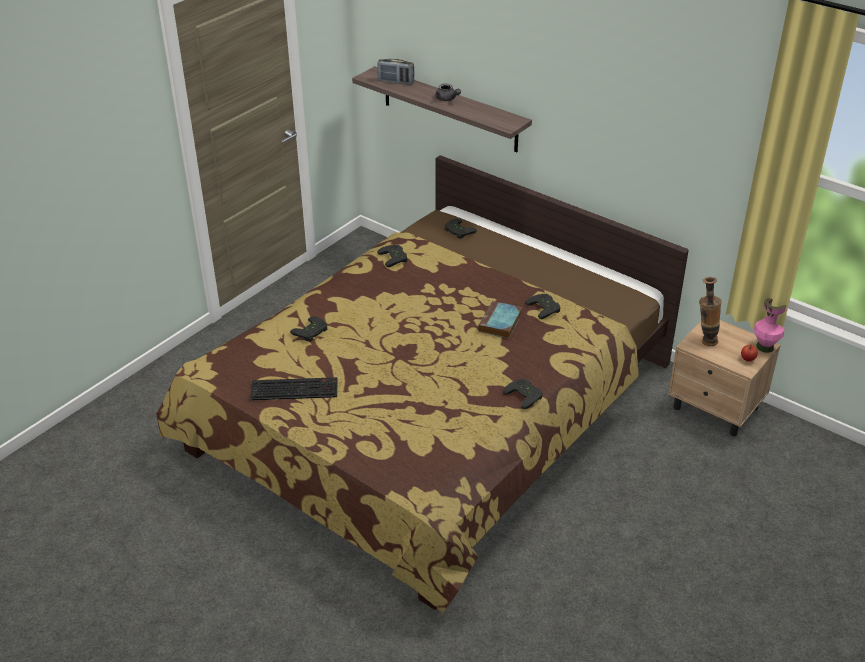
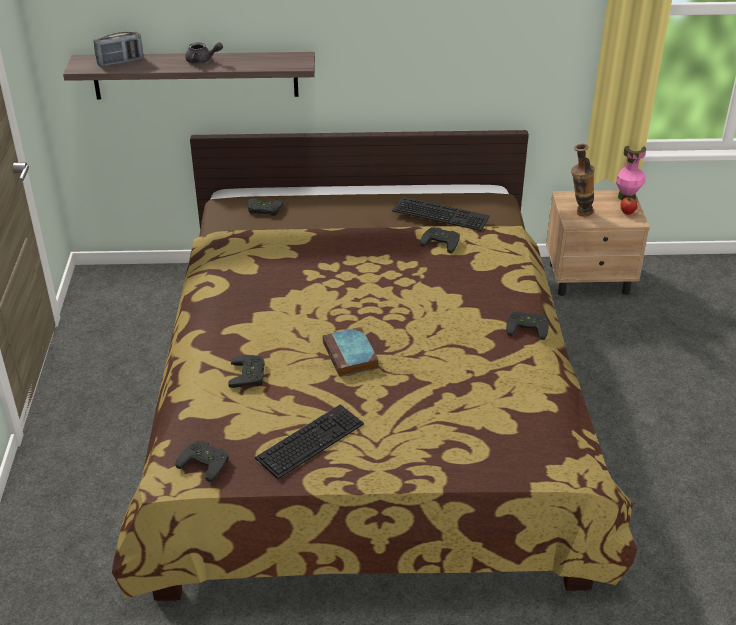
camera: 40 degrees left, 0 degrees up
black game controller [377,245,407,267] -> black game controller moved to [175,441,229,482]
book [478,301,522,339] -> book moved to [323,327,379,377]
none -> keyboard [392,197,490,231]

